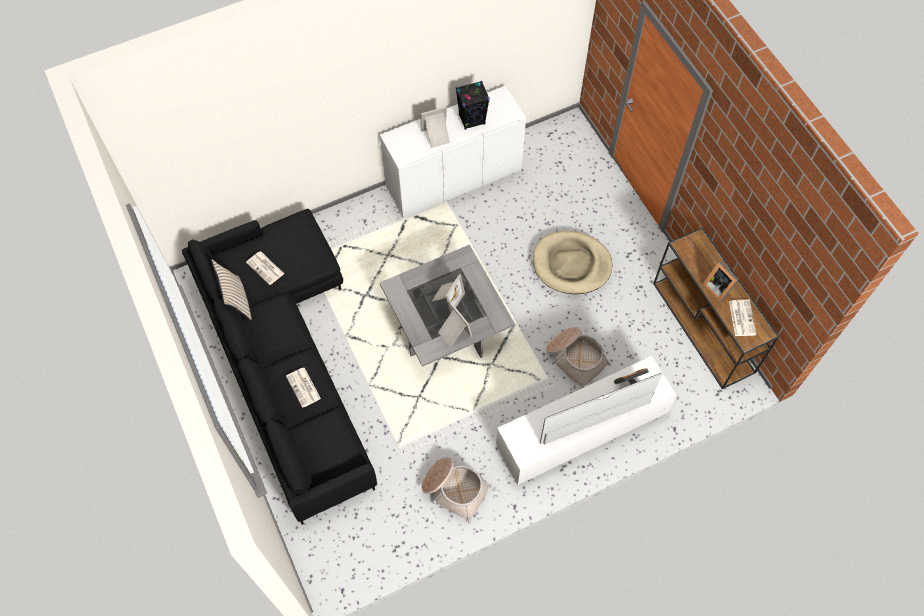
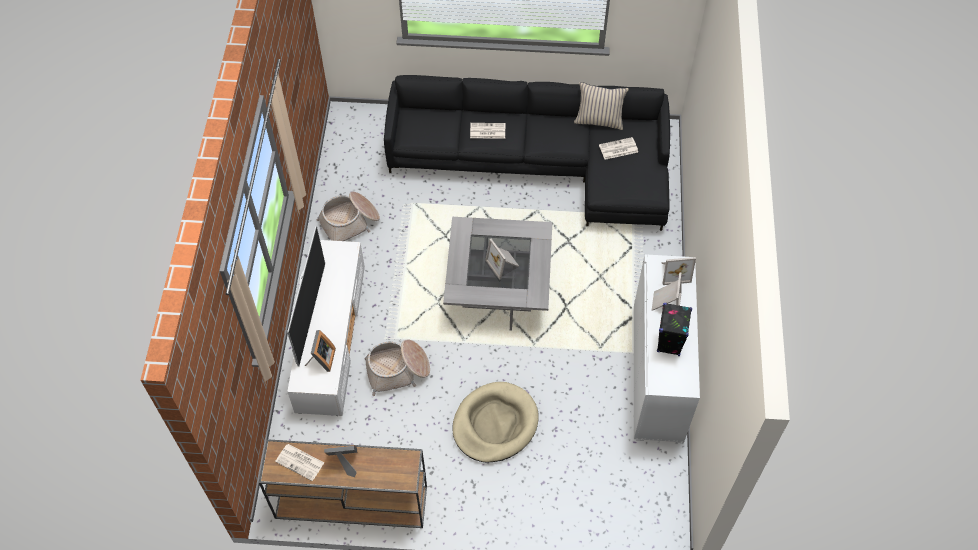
camera: 120 degrees right, 5 degrees down
picture frame [438,304,472,347] -> picture frame moved to [661,257,696,285]

